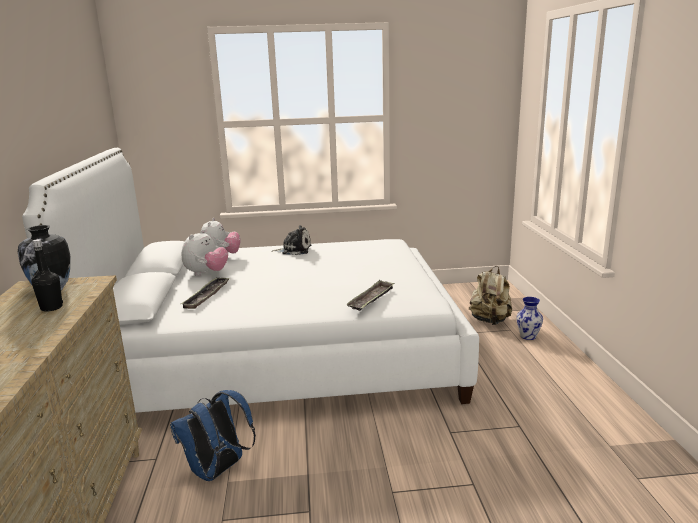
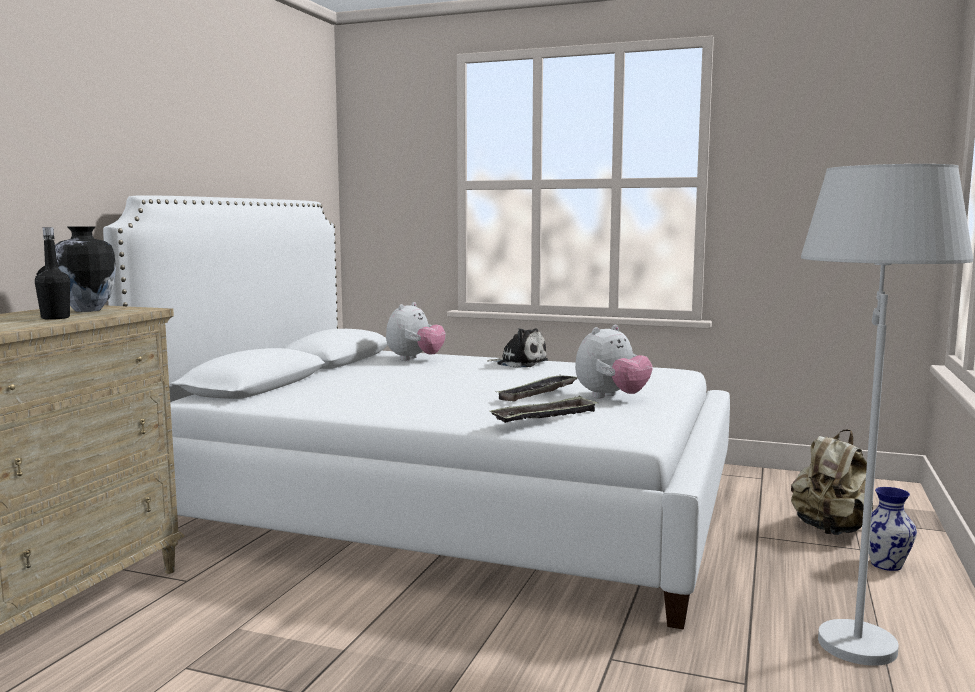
camera: 25 degrees right, 10 degrees down
blue backpack [170,390,256,481] -> none
tray [180,278,230,309] -> tray moved to [497,375,577,401]
plush toy [181,230,228,276] -> plush toy moved to [575,325,653,398]
none -> white floor lamp [801,164,973,666]

